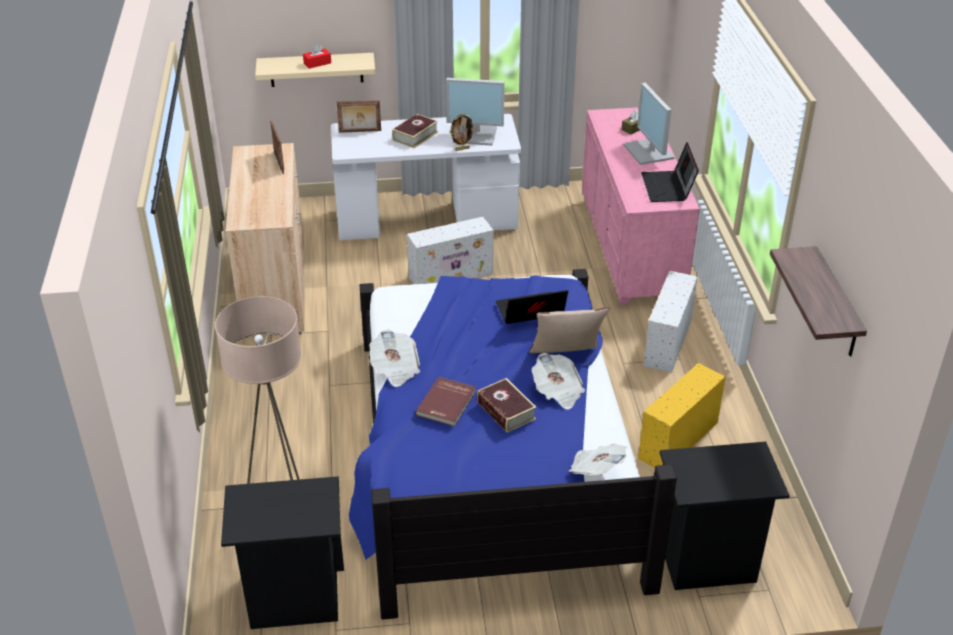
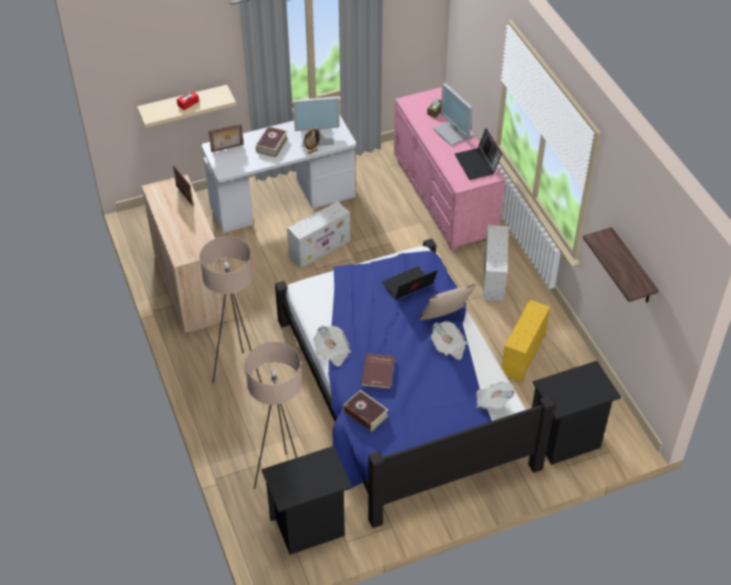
camera: 15 degrees left, 10 degrees up
book [477,378,537,433] -> book moved to [343,390,388,432]
none -> beige floor lamp [200,237,262,383]

